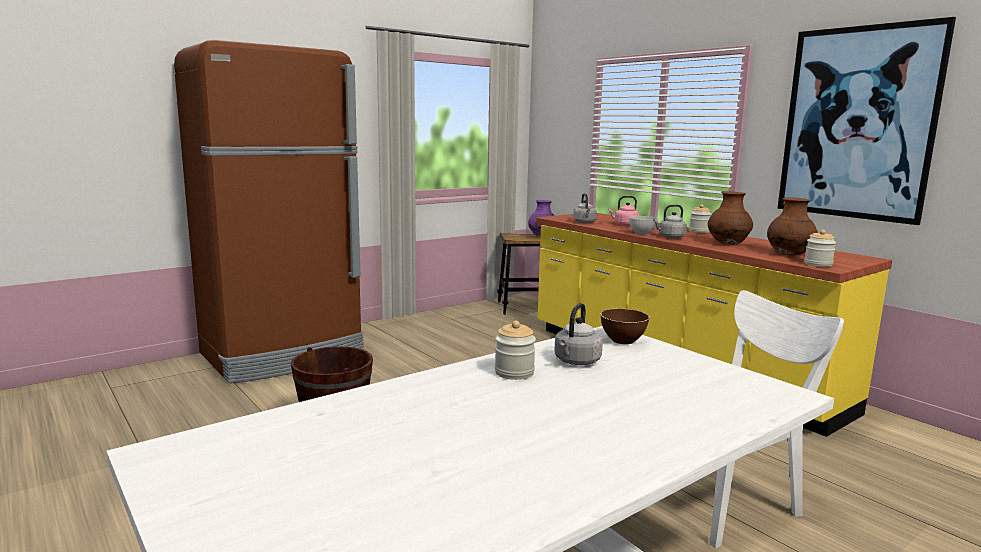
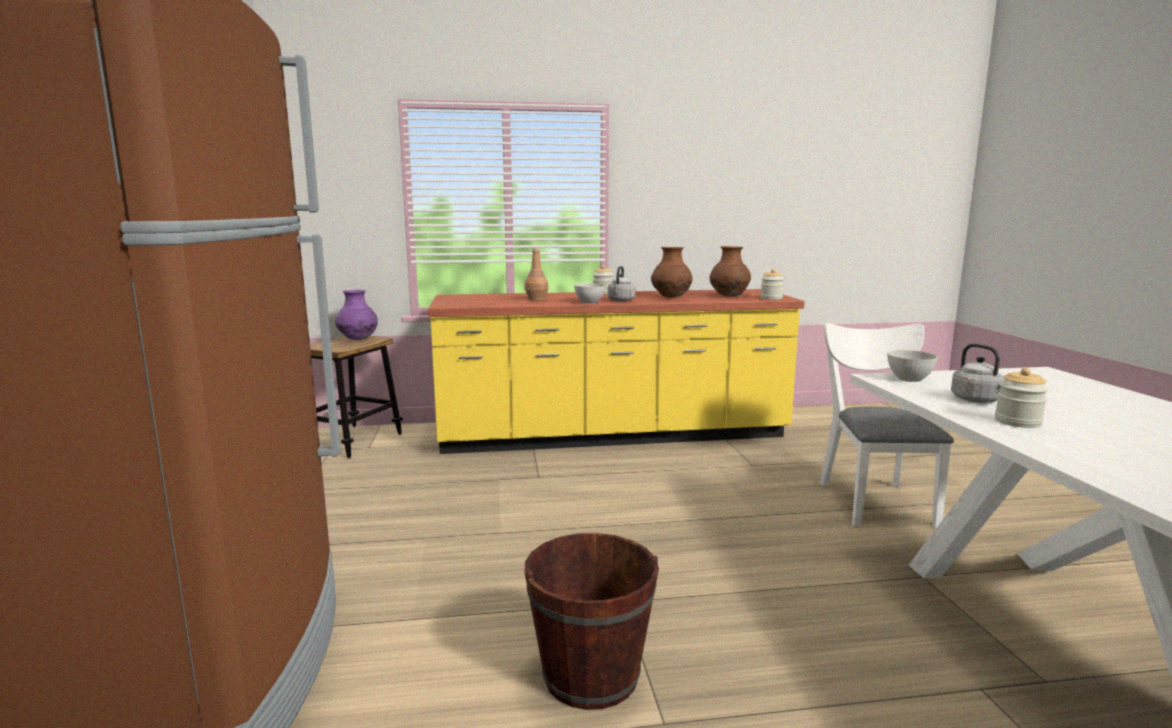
camera: 60 degrees left, 0 degrees up
grey kettle [573,193,597,223] -> none
brown bowl [600,309,649,344] -> grey bowl [887,350,938,382]
pink kettle [608,196,639,226] -> brown bottle [525,248,549,301]
picture [777,17,956,225] -> none

